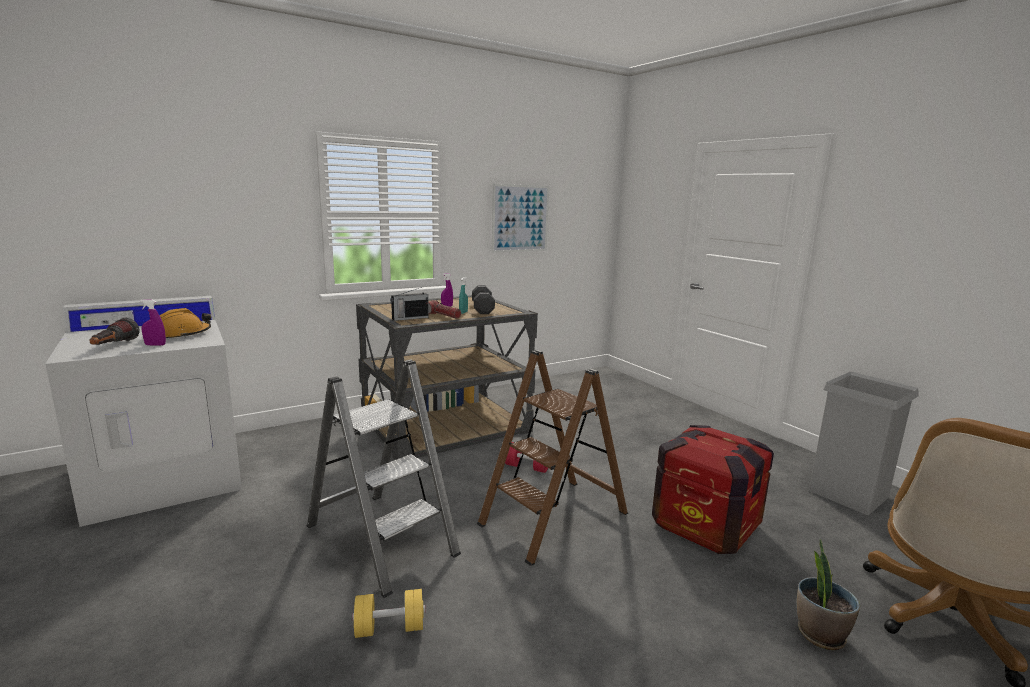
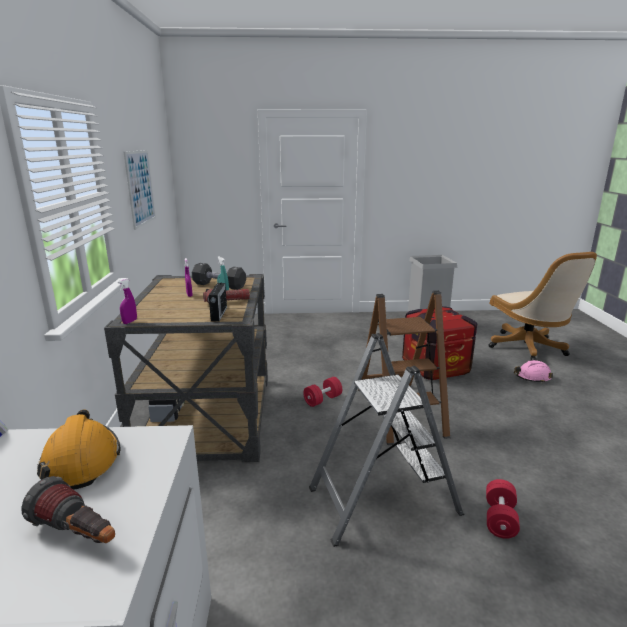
camera: 60 degrees left, 5 degrees up
purple spray bottle [140,299,166,346] -> purple spray bottle moved to [118,279,137,324]
yellow dumbbell [352,589,425,638] -> red dumbbell [486,479,520,539]
potted plant [797,539,860,650] -> pink hard hat [514,360,553,383]

